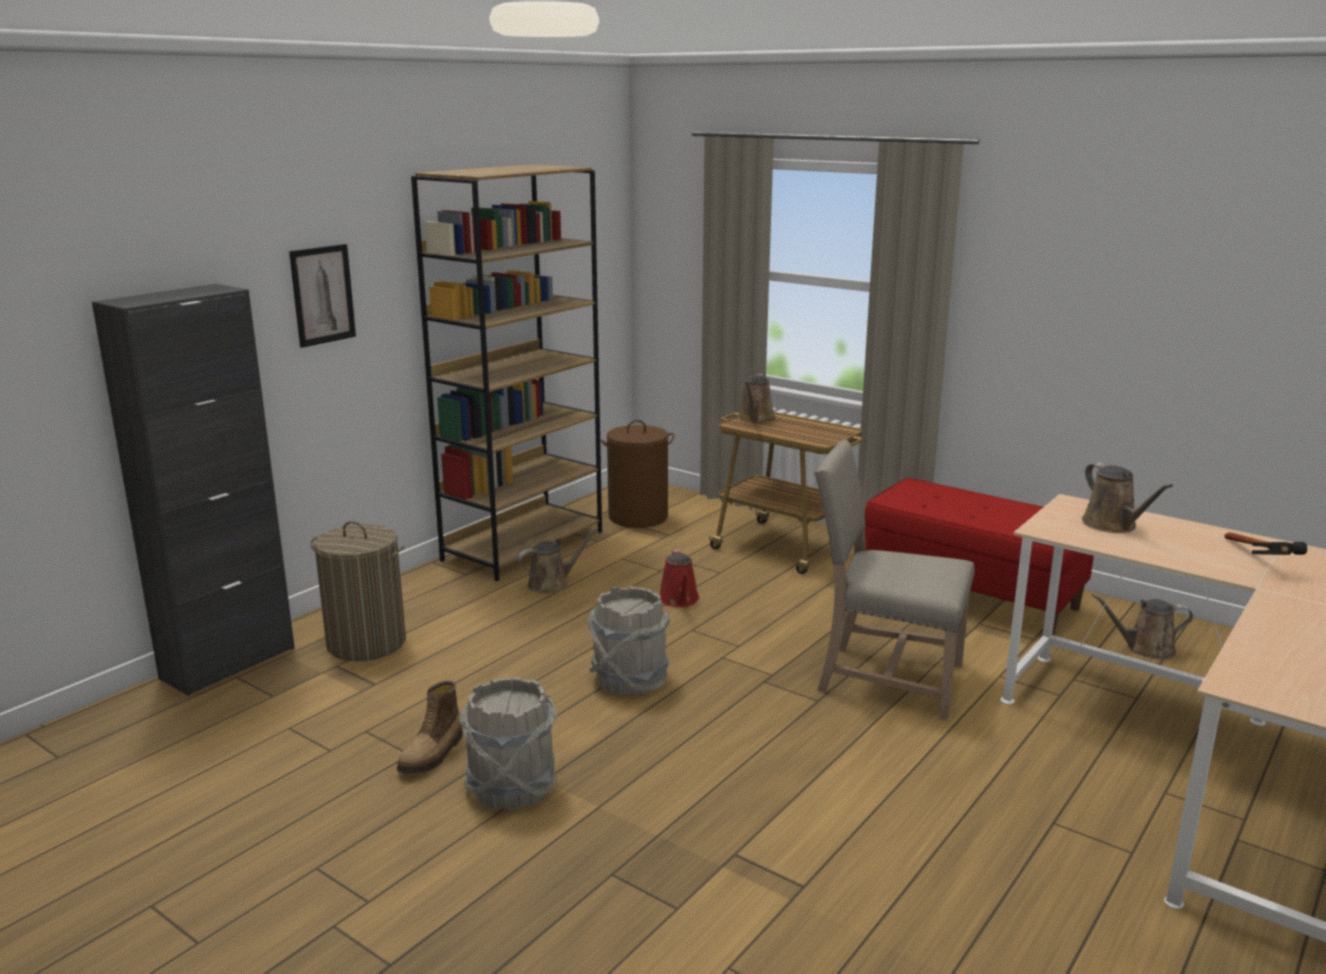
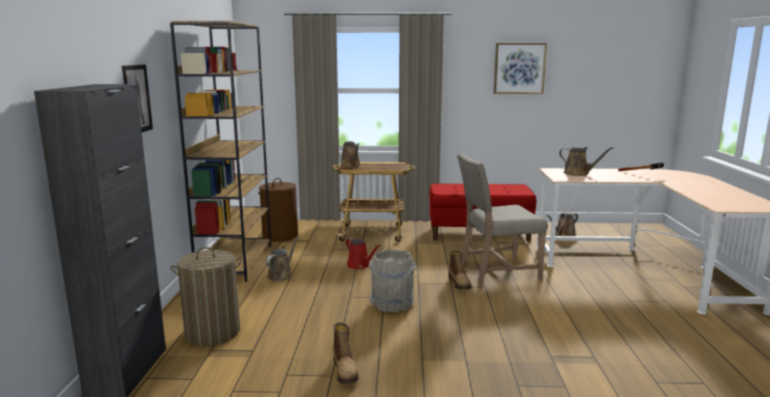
camera: 35 degrees left, 5 degrees down
grey bucket [459,677,557,811] -> none
none -> boot [448,250,471,290]
none -> picture [494,43,547,94]

